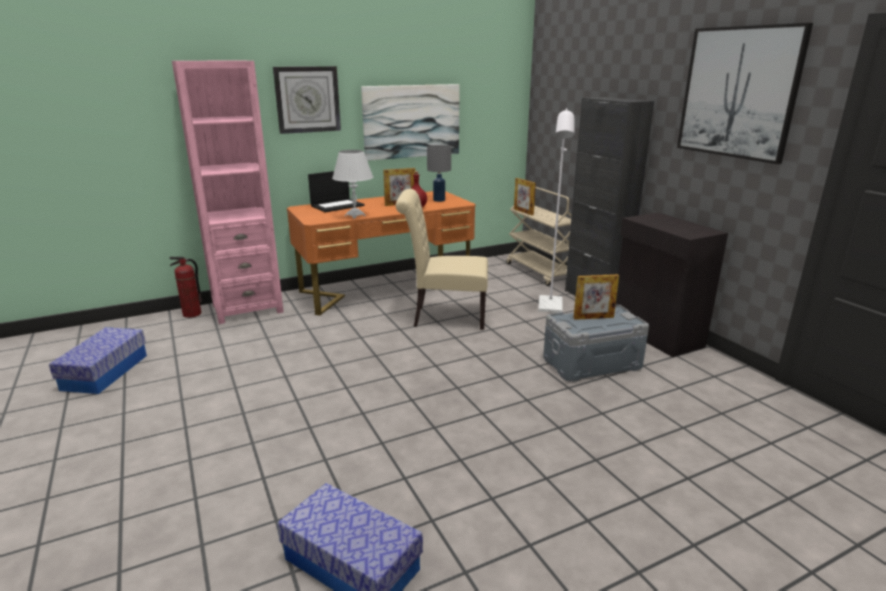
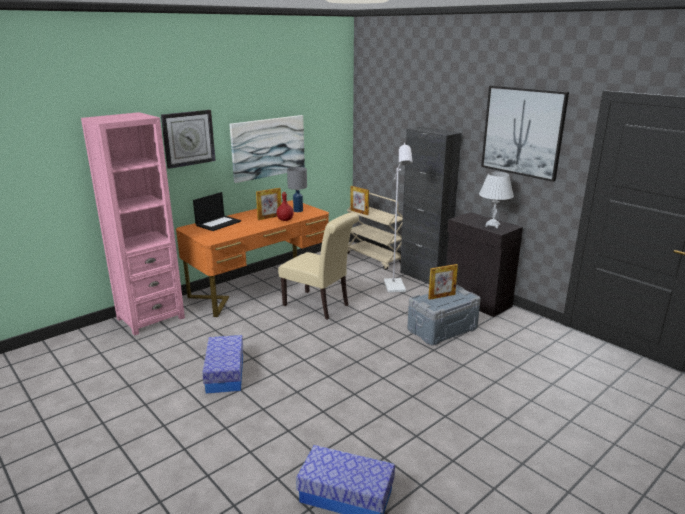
camera: 15 degrees left, 0 degrees up
storage box [49,327,147,394] -> storage box moved to [202,335,243,394]
fire extinguisher [170,257,202,318] -> none
white table lamp [332,150,373,219] -> white table lamp moved to [479,172,514,228]
beige chair [396,189,488,330] -> beige chair turned 135 degrees counterclockwise [278,213,359,320]

